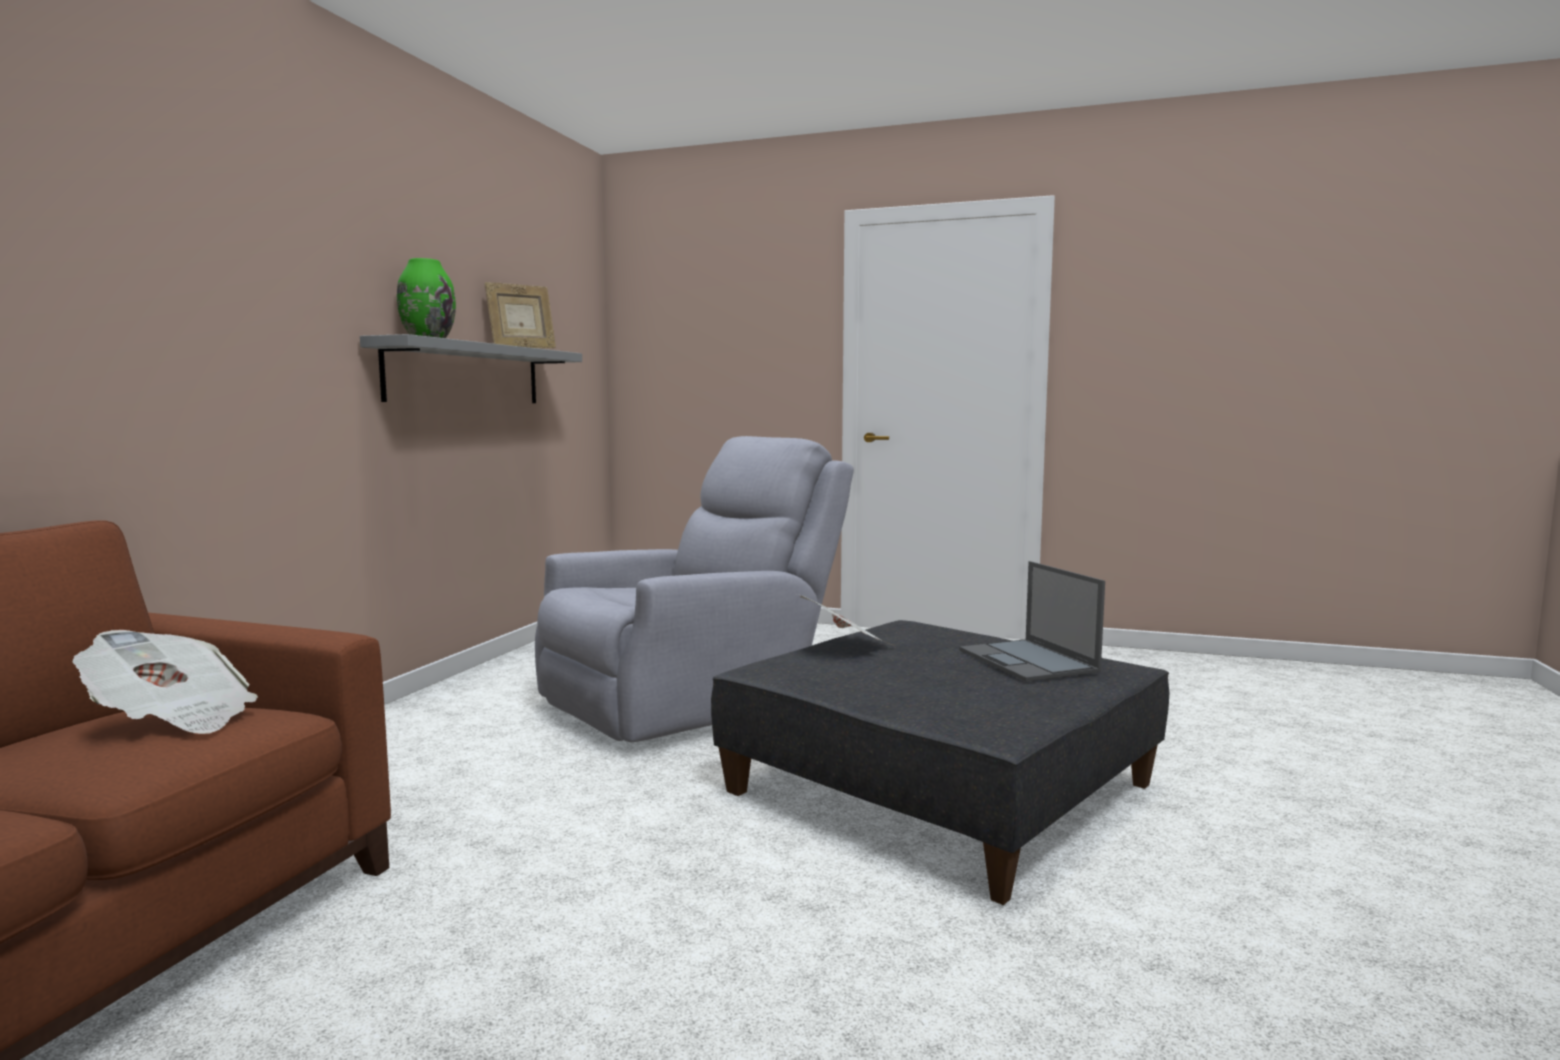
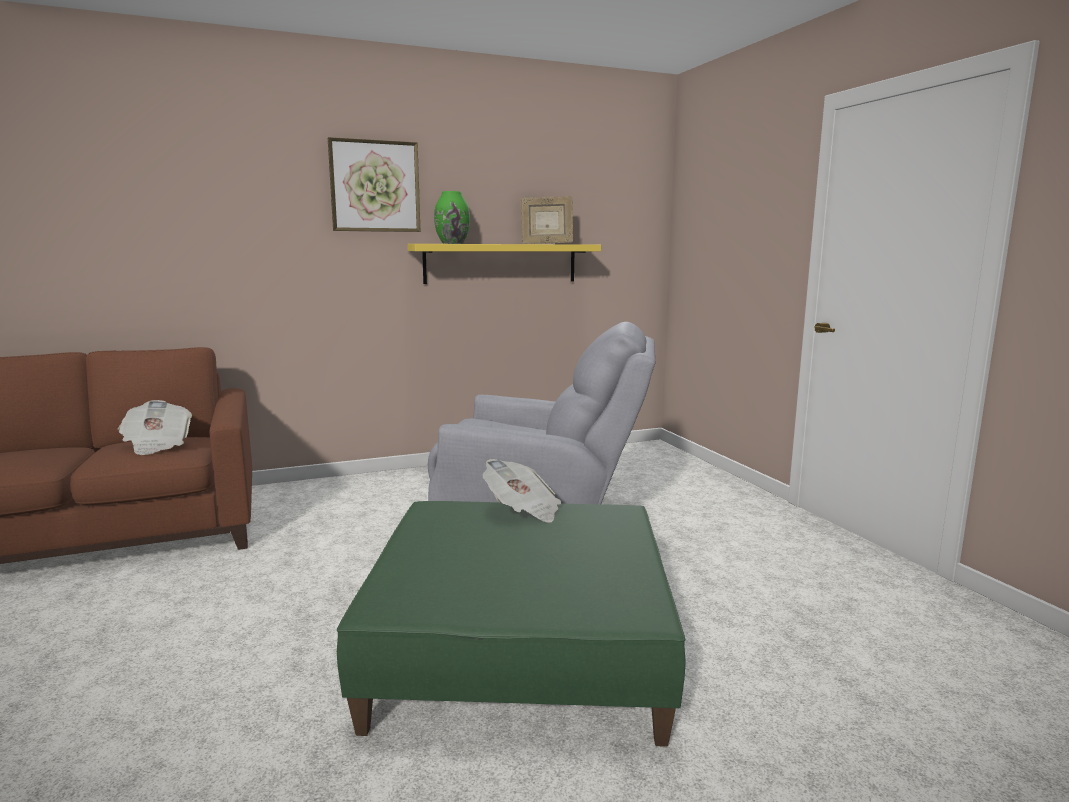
camera: 50 degrees right, 5 degrees up
grey shelf [360,334,582,403] -> yellow shelf [407,244,601,284]
grey ottoman [711,620,1169,905] -> green ottoman [337,501,686,747]
laptop [959,561,1105,682] -> none
none -> picture [328,137,421,232]

